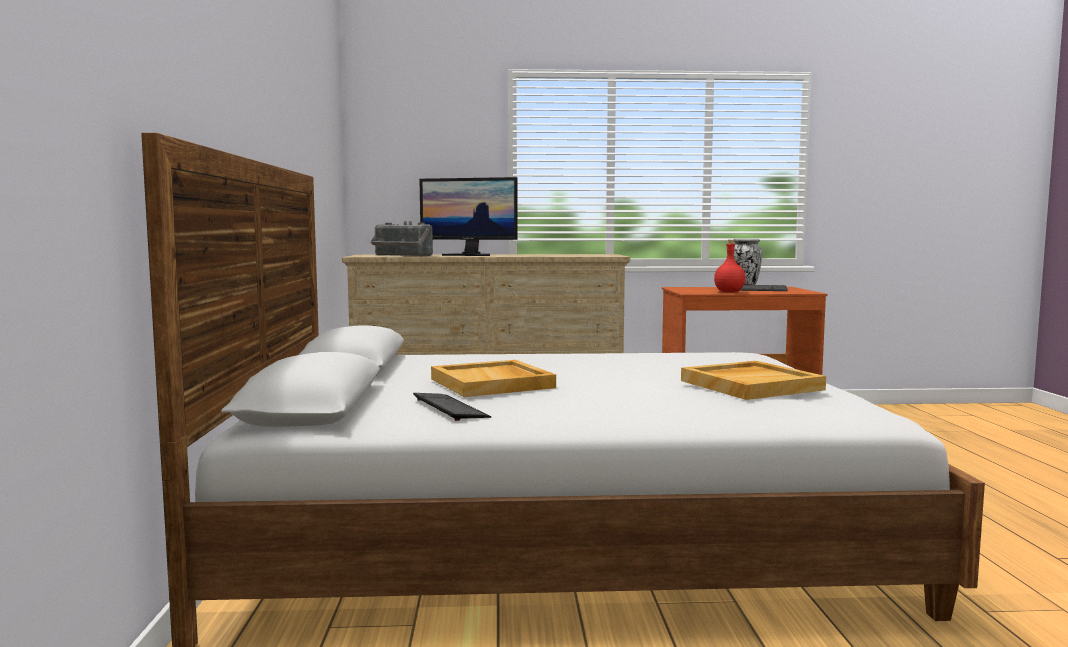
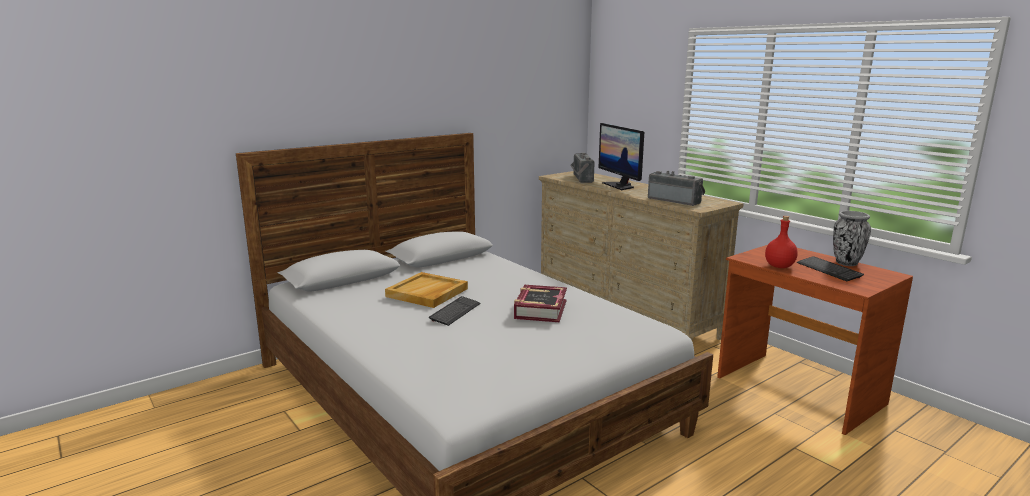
camera: 55 degrees right, 10 degrees up
keyboard [413,393,491,421] -> keyboard moved to [429,296,481,326]
beige tray [681,361,826,400] -> none
none -> book [514,285,567,322]
none -> radio [648,171,705,206]

